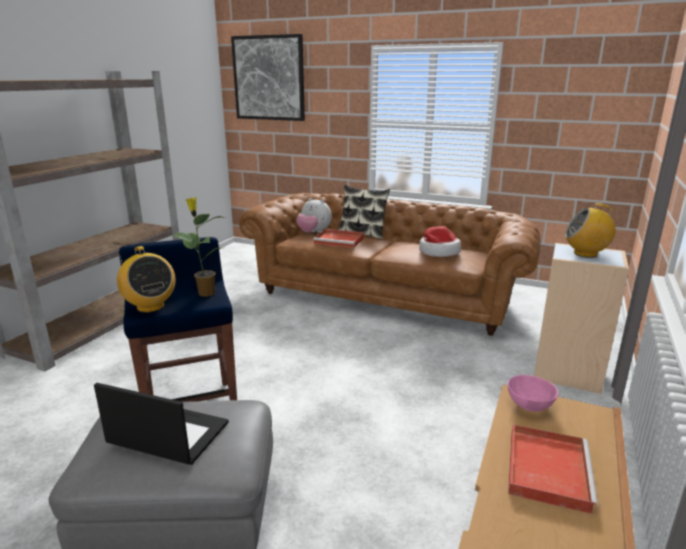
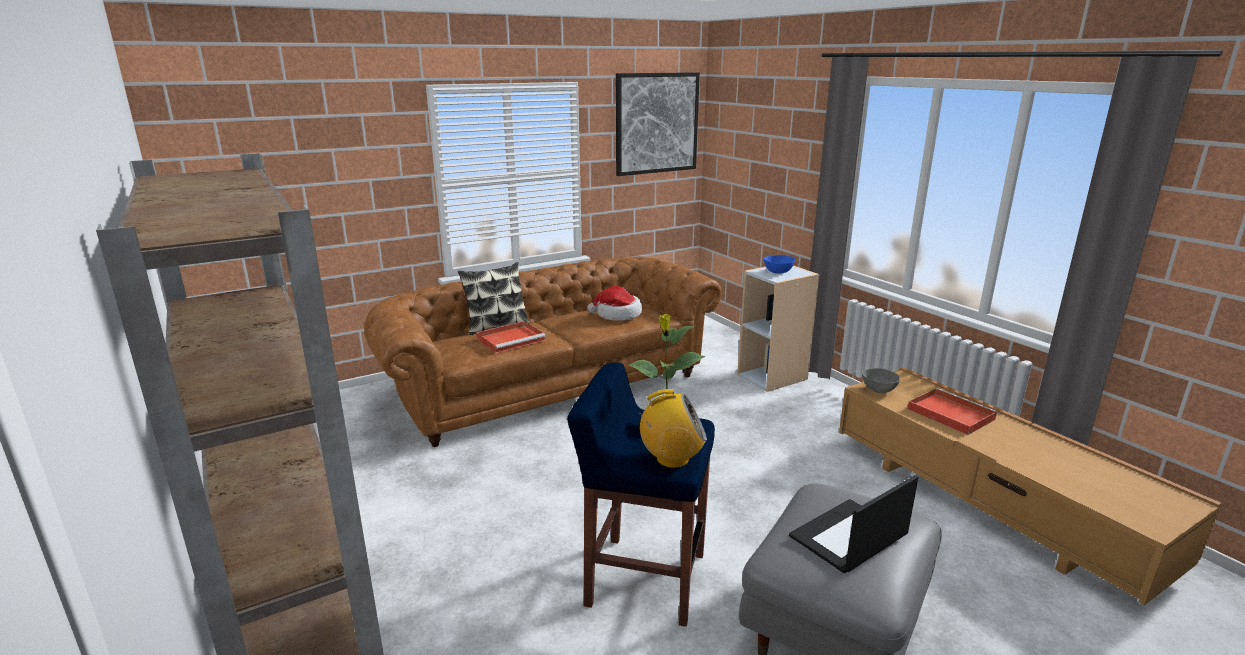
camera: 55 degrees left, 0 degrees up
picture [231,34,305,121] -> picture moved to [616,72,700,176]
plush toy [296,198,332,233] -> none
pink bowl [508,375,558,411] -> grey bowl [862,368,900,393]
radio [565,203,616,258] -> blue bowl [764,255,795,274]

